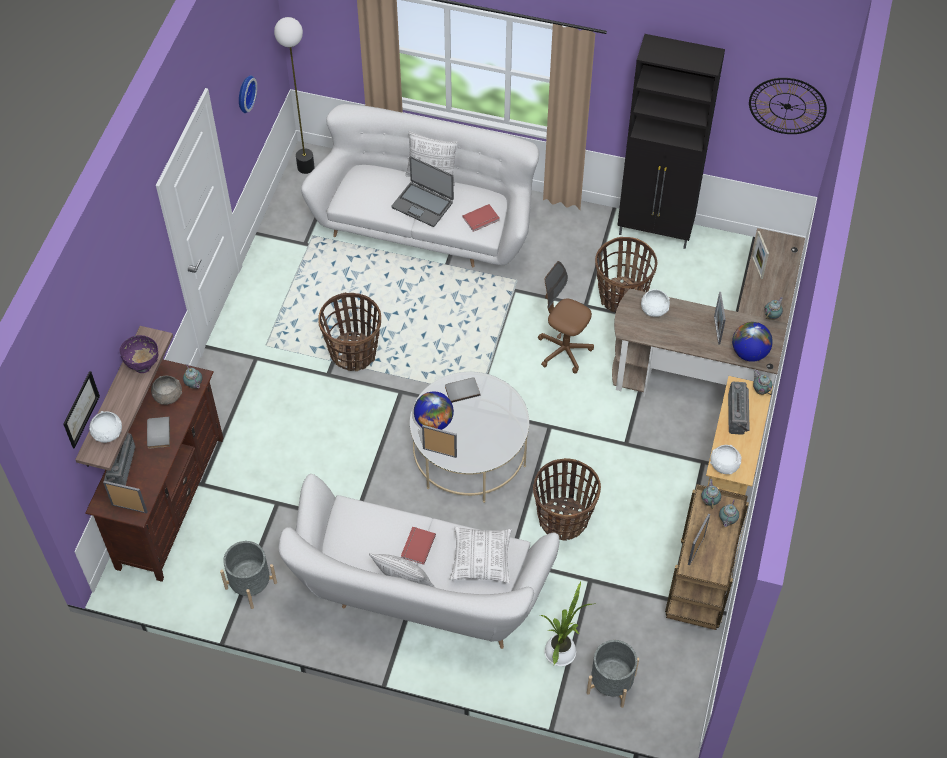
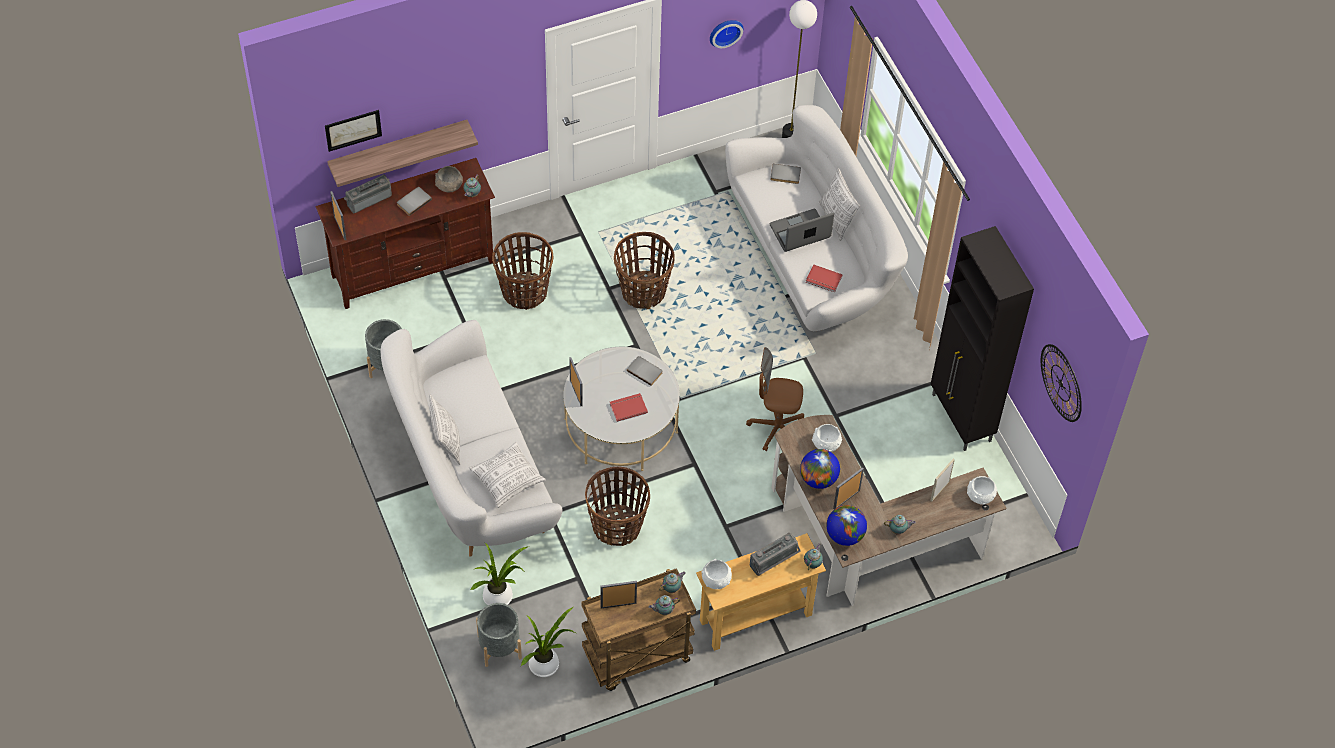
camera: 50 degrees right, 0 degrees up
white bowl [89,411,122,443] -> white bowl moved to [967,476,997,505]
purple bowl [119,335,158,373] -> none
laptop [392,156,454,227] -> laptop turned 75 degrees clockwise [770,209,834,252]
red book [401,527,436,565] -> red book moved to [610,393,648,422]
globe [414,391,454,430] -> globe moved to [800,449,840,489]
brown office chair [538,261,594,373] -> brown office chair turned 75 degrees counterclockwise [746,347,804,451]
basket [595,237,657,313] -> basket moved to [492,232,554,310]
none -> potted plant [521,607,576,677]
none -> grey book [770,164,801,184]

